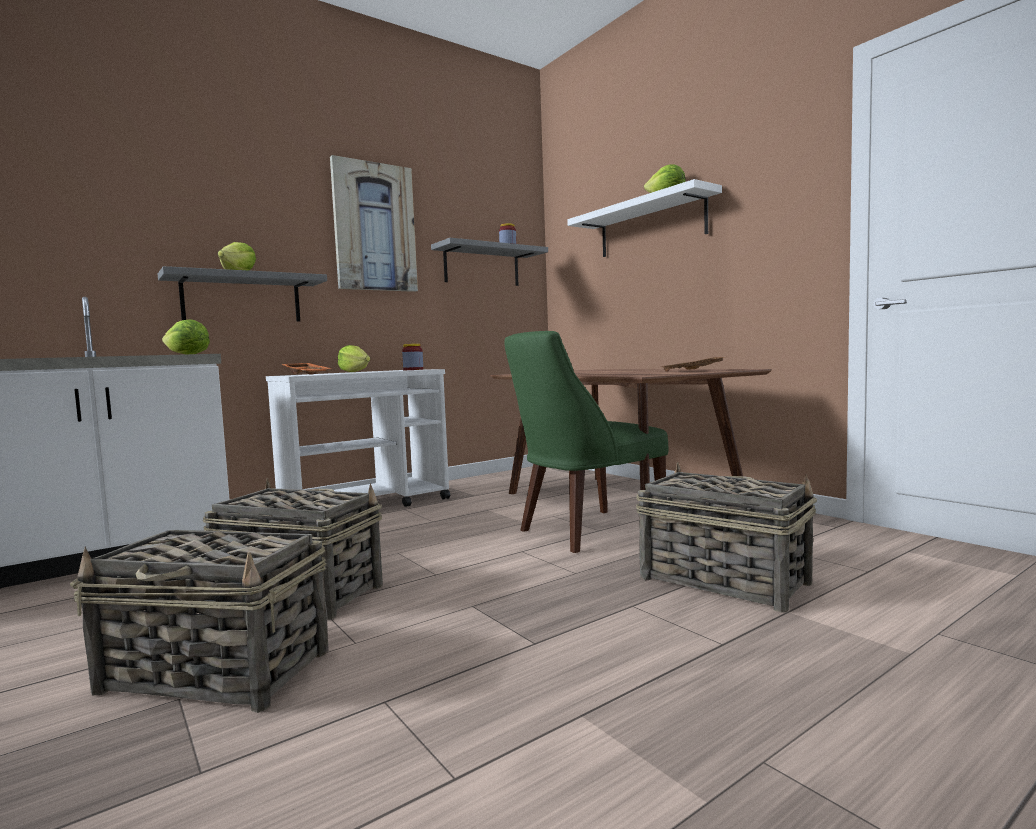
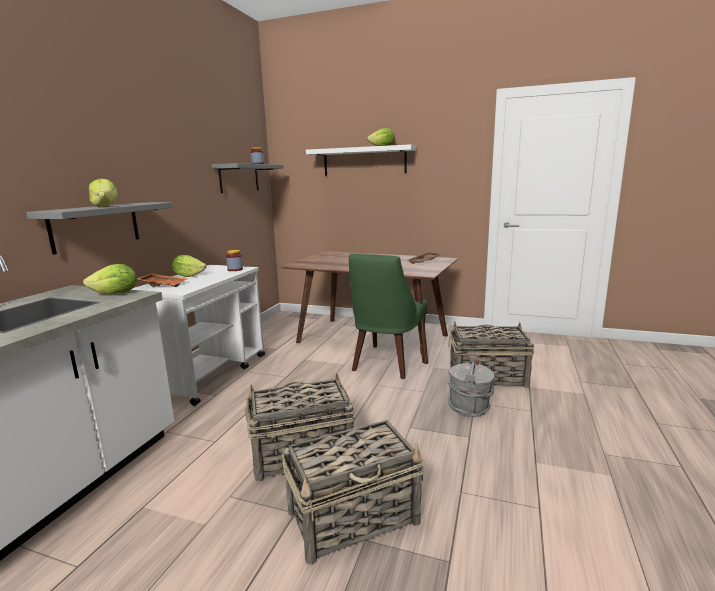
camera: 35 degrees left, 10 degrees up
picture [330,155,418,292] -> none
none -> grey bucket [448,356,494,417]

